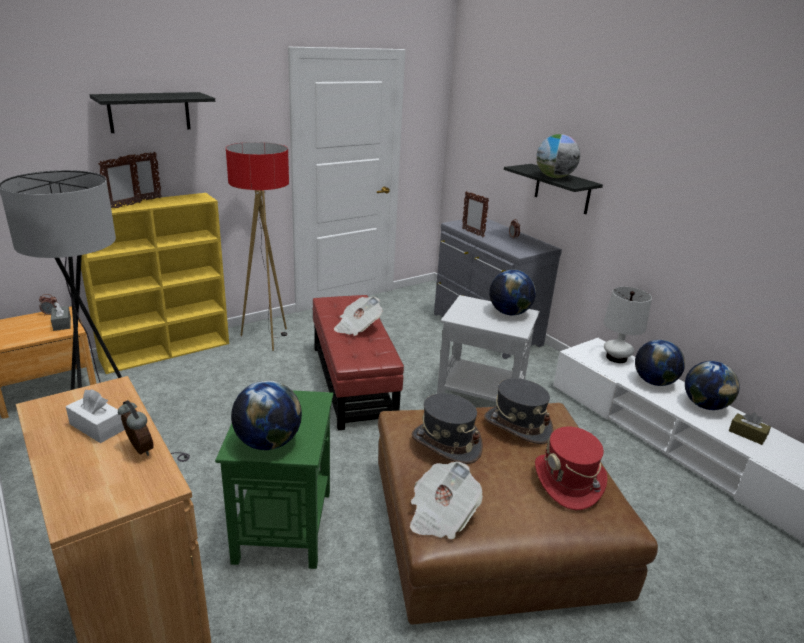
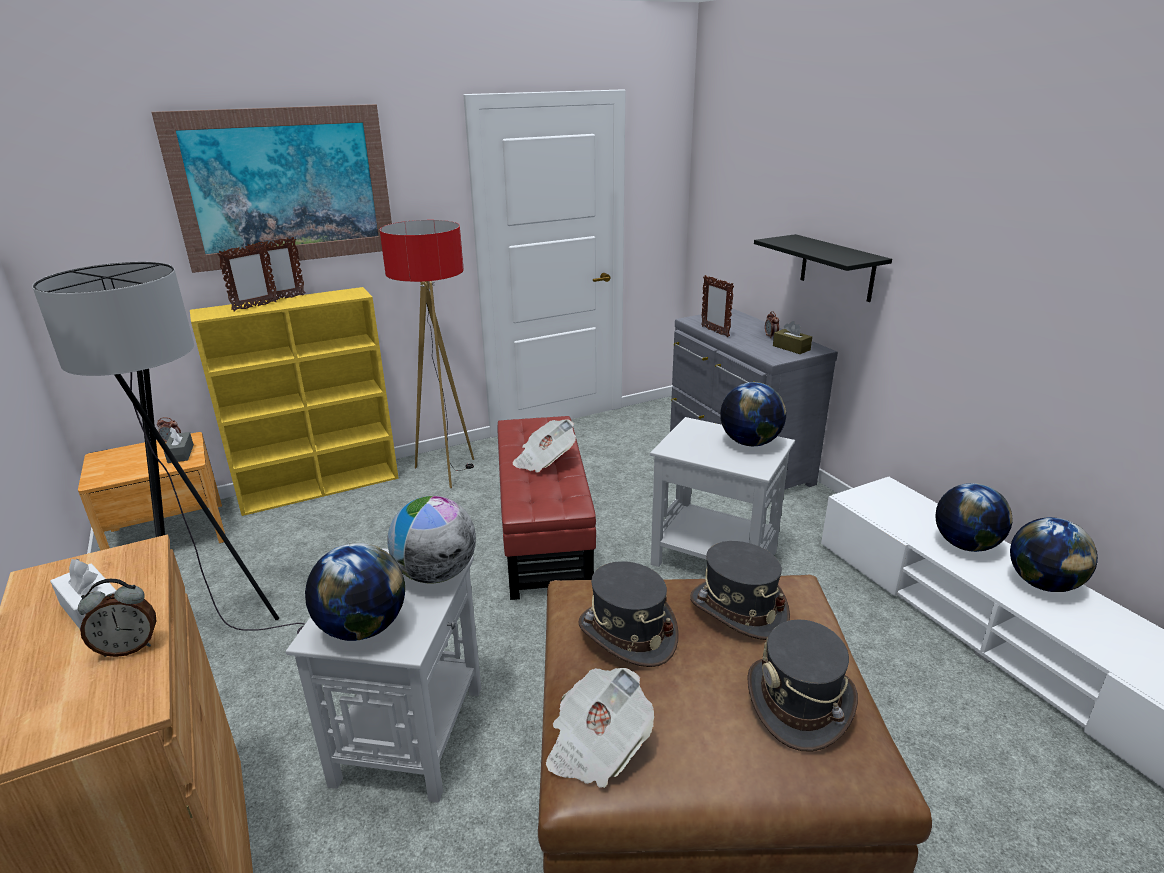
camera: 10 degrees right, 0 degrees up
black shelf [90,92,215,133] -> picture [151,104,392,273]
alarm clock [118,400,154,456] -> alarm clock turned 105 degrees clockwise [78,579,156,657]
green side table [215,390,333,569] -> white side table [285,548,481,803]
red hat [535,426,608,510] -> grey hat [747,619,858,752]
globe [536,134,580,178] -> globe moved to [387,496,476,584]
white table lamp [603,287,652,363] -> none
brown tissue box [729,412,771,445] -> brown tissue box moved to [773,321,812,354]

